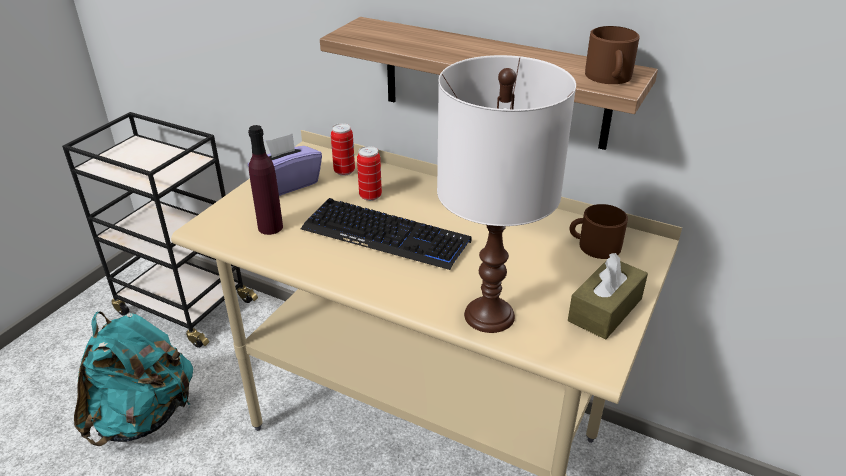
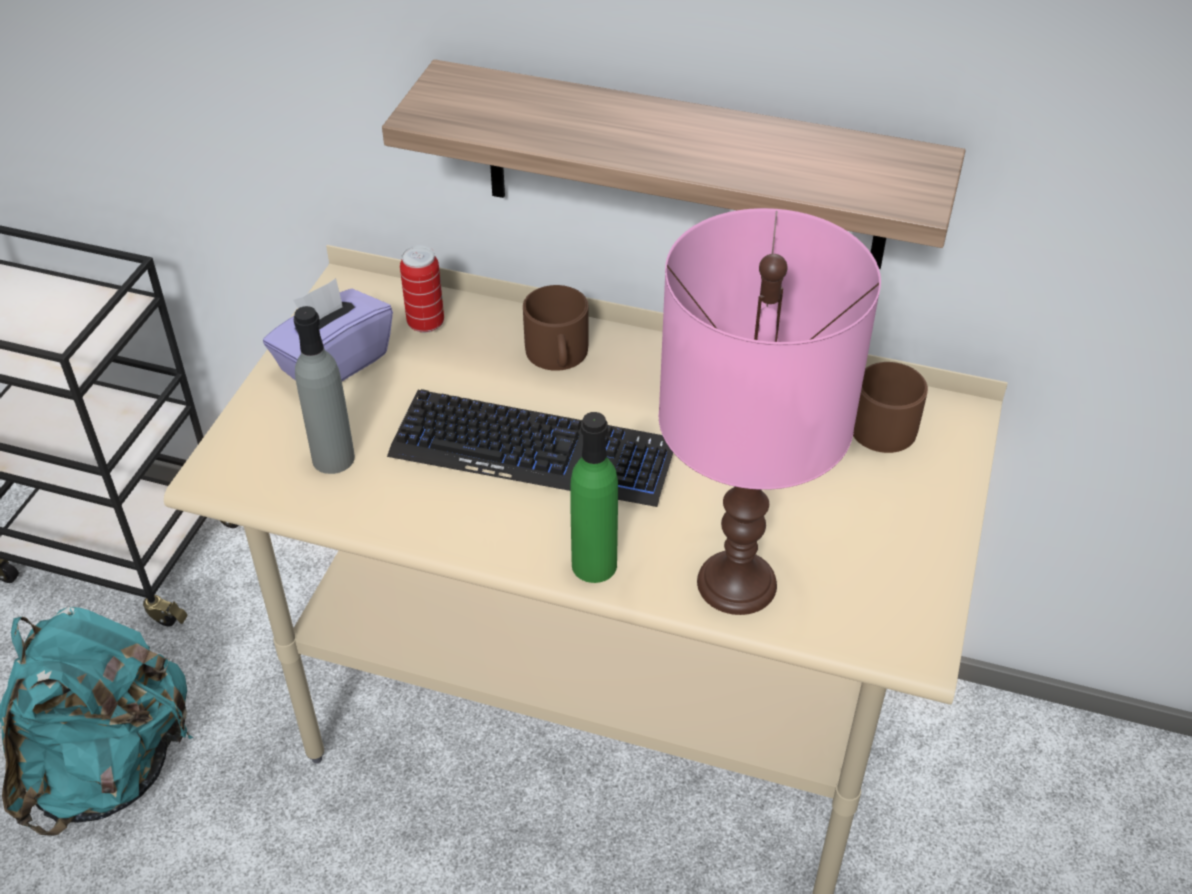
camera: 10 degrees left, 10 degrees up
purple bottle [248,125,283,235] -> grey bottle [294,306,355,474]
can [357,146,382,201] -> none
white table lamp [437,55,576,333] -> pink table lamp [659,208,881,615]
brown tissue box [568,253,648,340] -> none
brown mug [585,26,640,84] -> brown mug moved to [523,285,589,371]
none -> green bottle [570,412,618,583]

